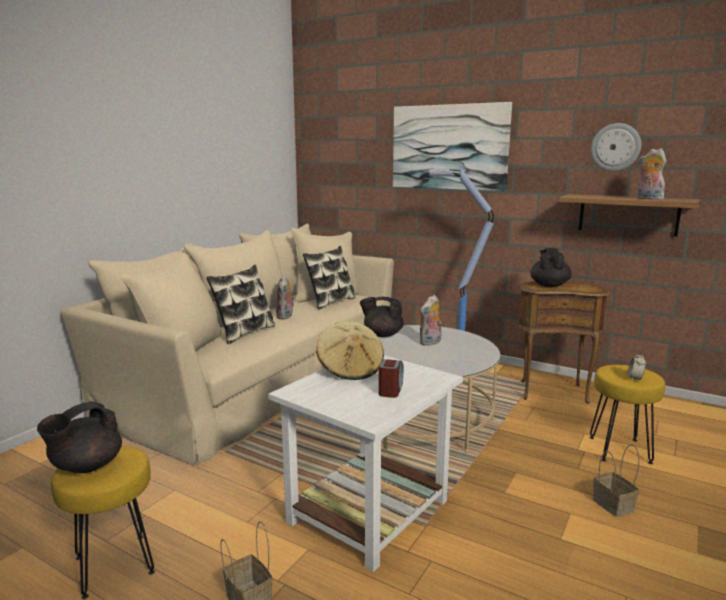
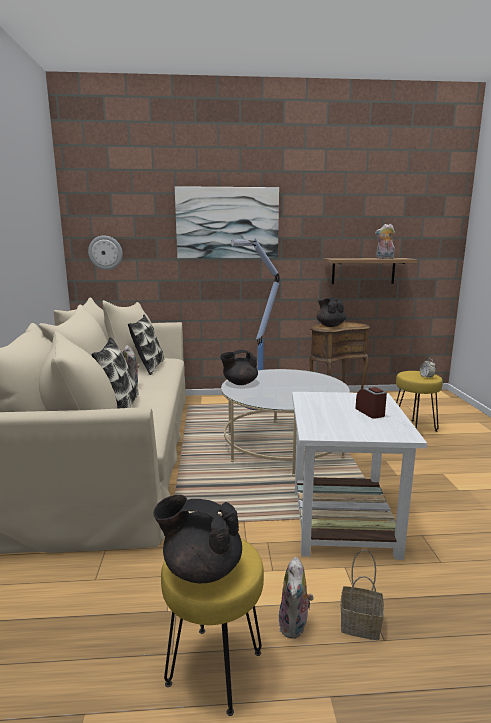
camera: 35 degrees left, 0 degrees up
black teapot [37,401,122,473] -> black teapot turned 105 degrees clockwise [153,495,242,583]
beige hat [316,321,384,380] -> none
plush toy [420,295,442,346] -> plush toy moved to [278,557,314,639]
wall clock [591,123,641,171] -> wall clock moved to [88,236,123,270]
basket [593,444,640,517] -> none

